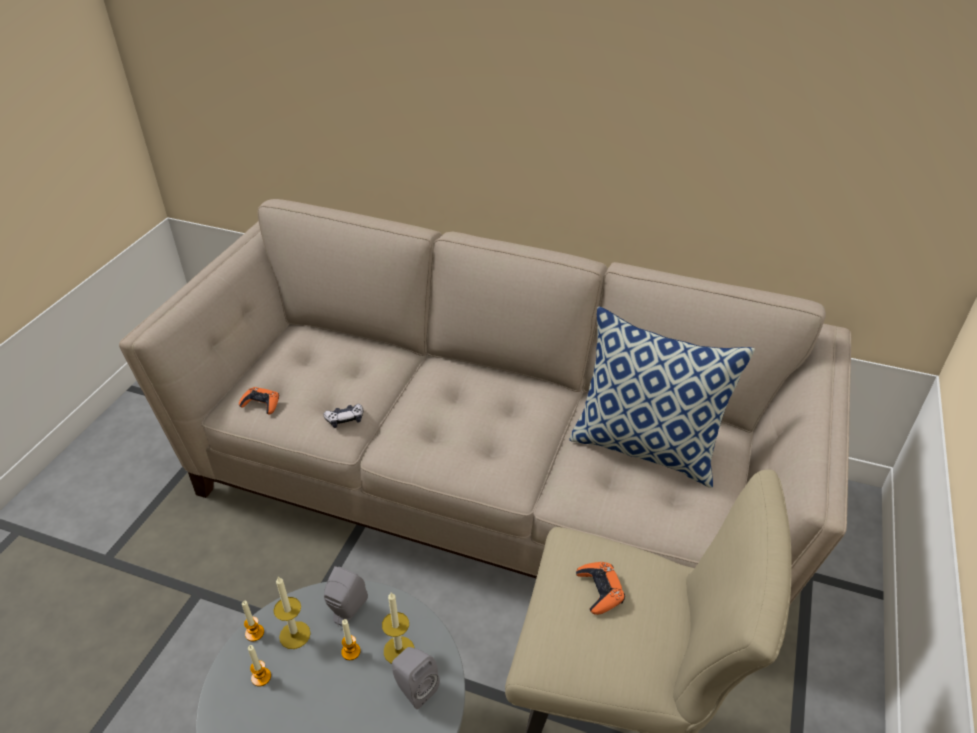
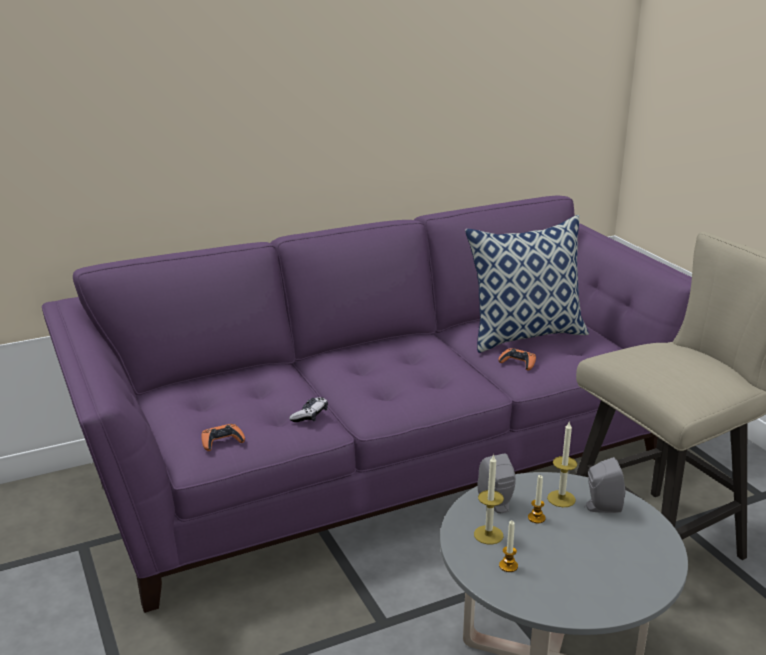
camera: 45 degrees left, 15 degrees down
beige sofa [119,199,851,606] -> purple sofa [42,196,692,613]
candle [242,601,264,641] -> none
orange game controller [576,562,625,615] -> orange game controller moved to [498,348,536,371]

